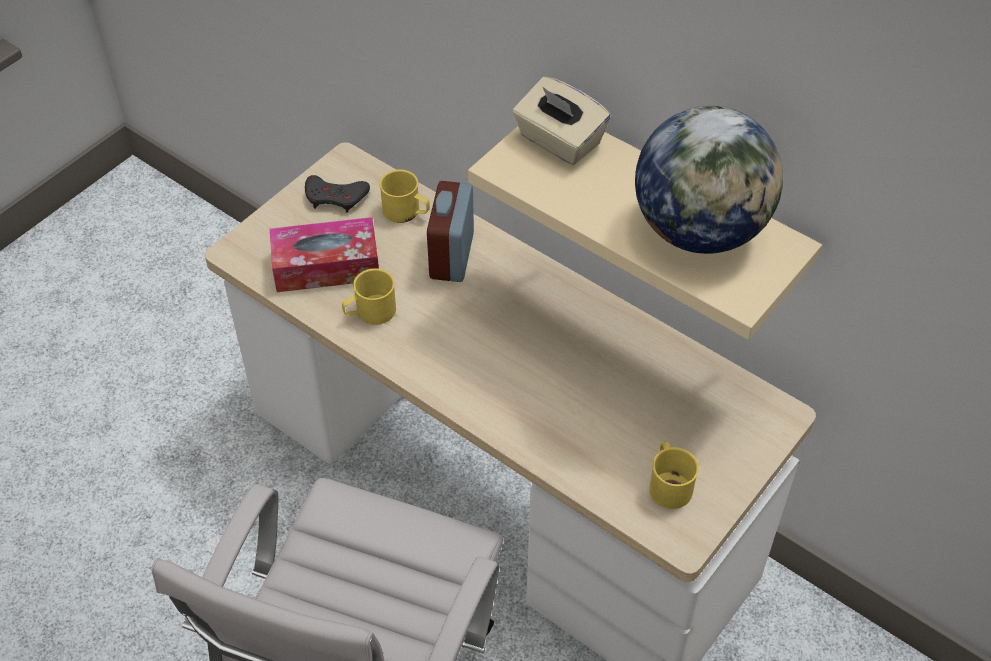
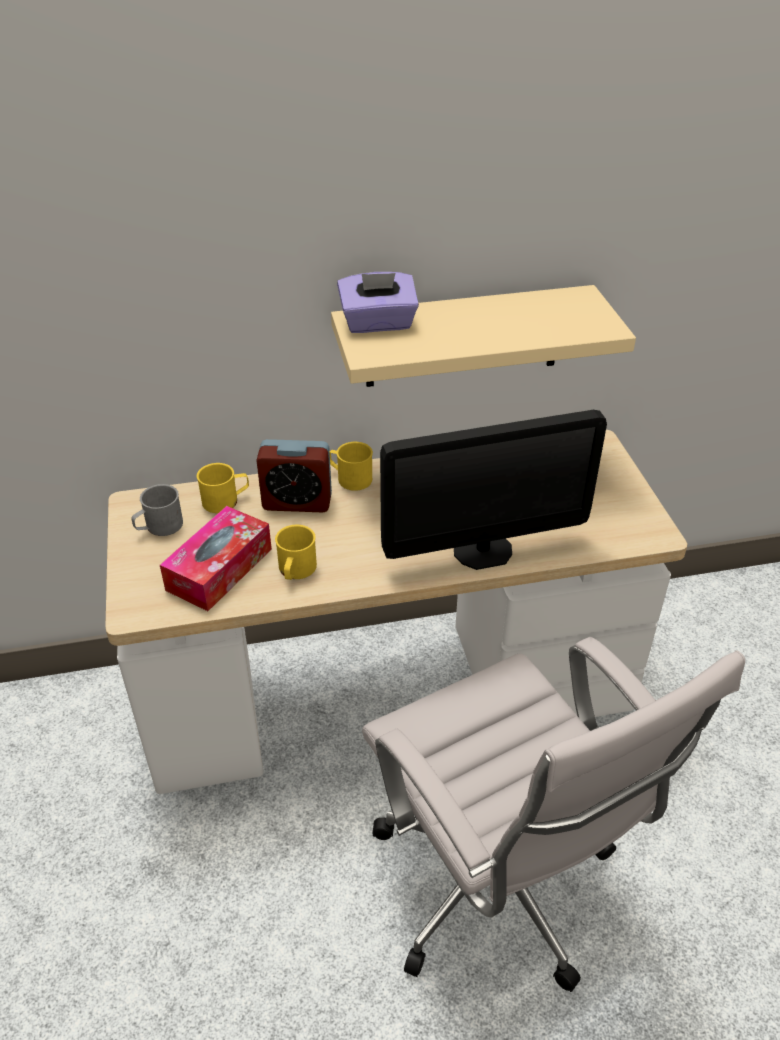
camera: 50 degrees left, 10 degrees down
grey game controller [305,175,370,213] -> grey mug [131,484,183,536]
alarm clock [427,181,474,282] -> alarm clock turned 45 degrees counterclockwise [256,439,332,512]
beige tissue box [512,77,611,165] -> purple tissue box [337,272,419,333]
globe [635,106,783,254] -> none
yellow mug [649,442,699,509] -> yellow mug moved to [330,442,373,491]
none -> monitor [380,410,607,570]

